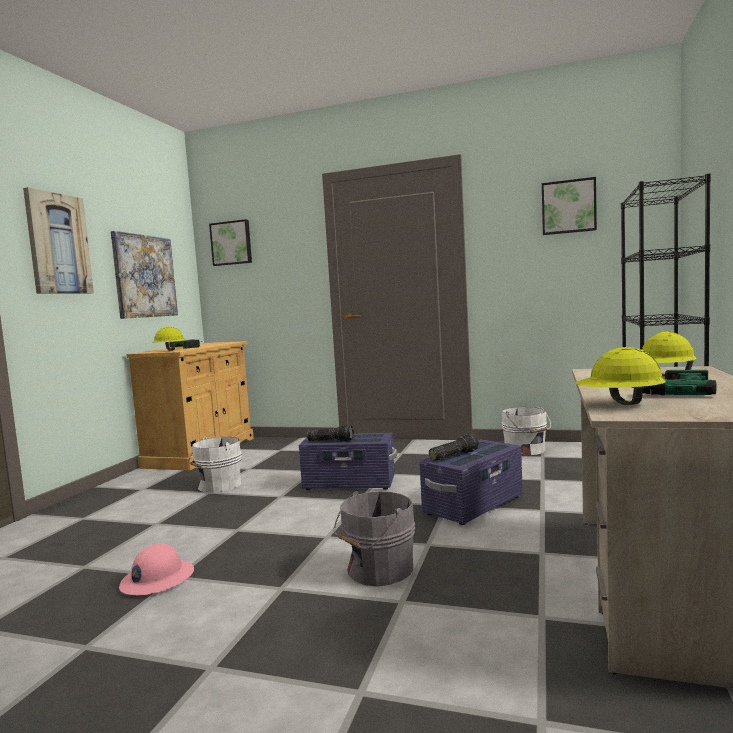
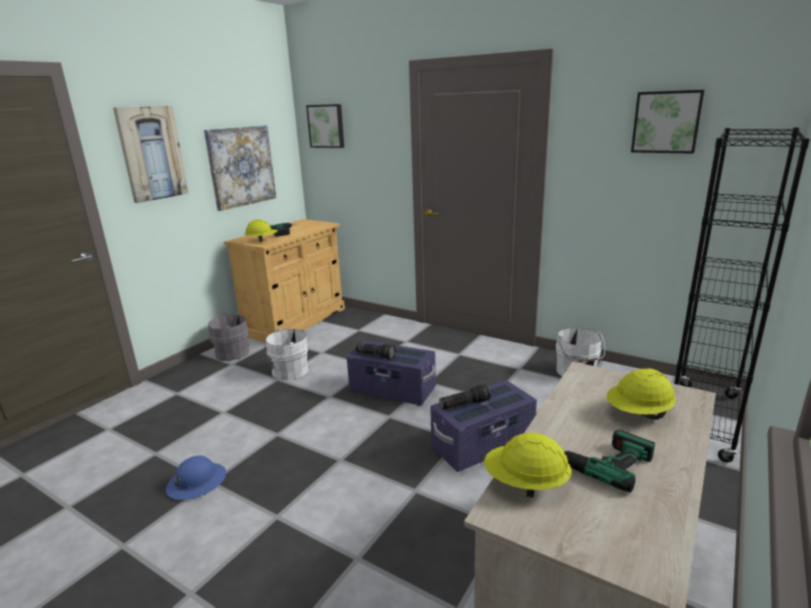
camera: 15 degrees right, 15 degrees up
pink hard hat [119,544,194,595] -> blue hard hat [166,456,226,500]
grey bucket [334,491,416,587] -> grey bucket moved to [208,313,249,361]

